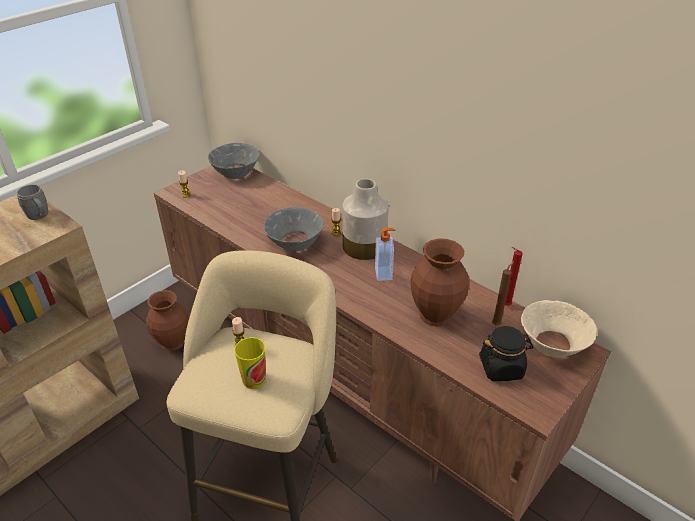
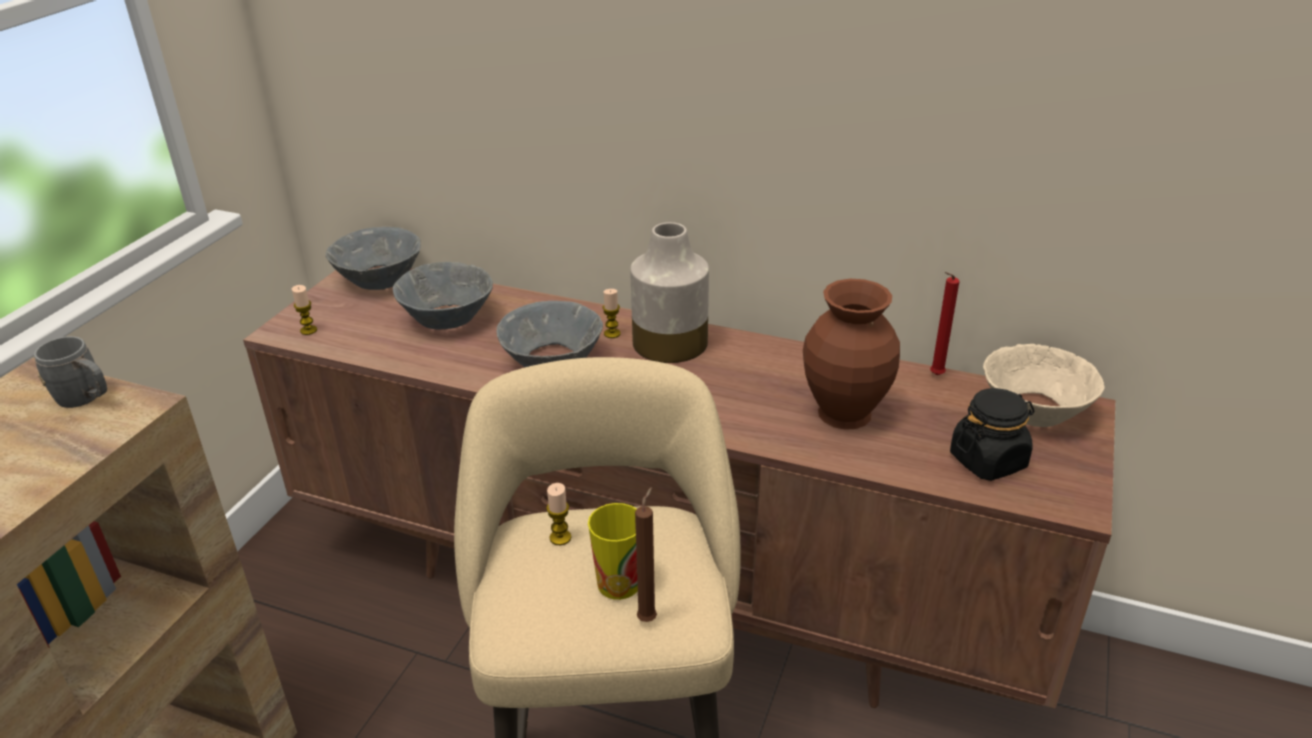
camera: 20 degrees left, 5 degrees down
brown vase [146,290,189,351] -> none
soap dispenser [375,228,396,281] -> none
brown candle [492,261,514,326] -> brown candle moved to [635,487,657,622]
none -> grey bowl [393,262,493,329]

